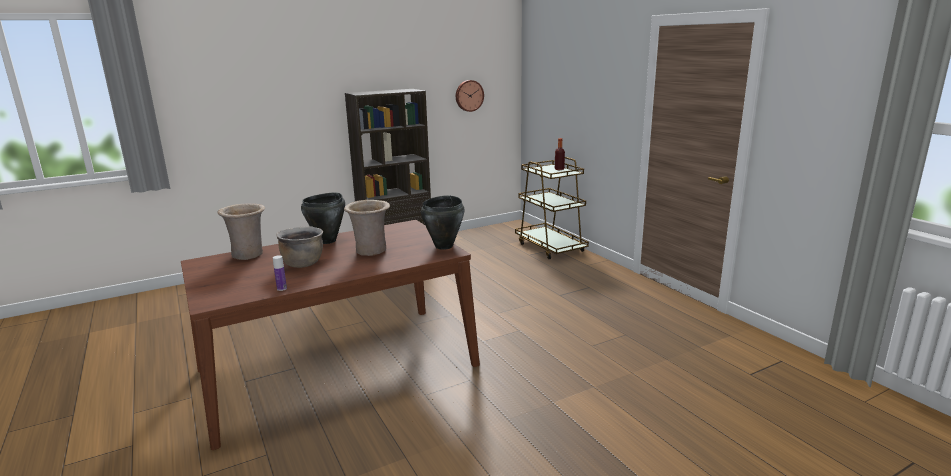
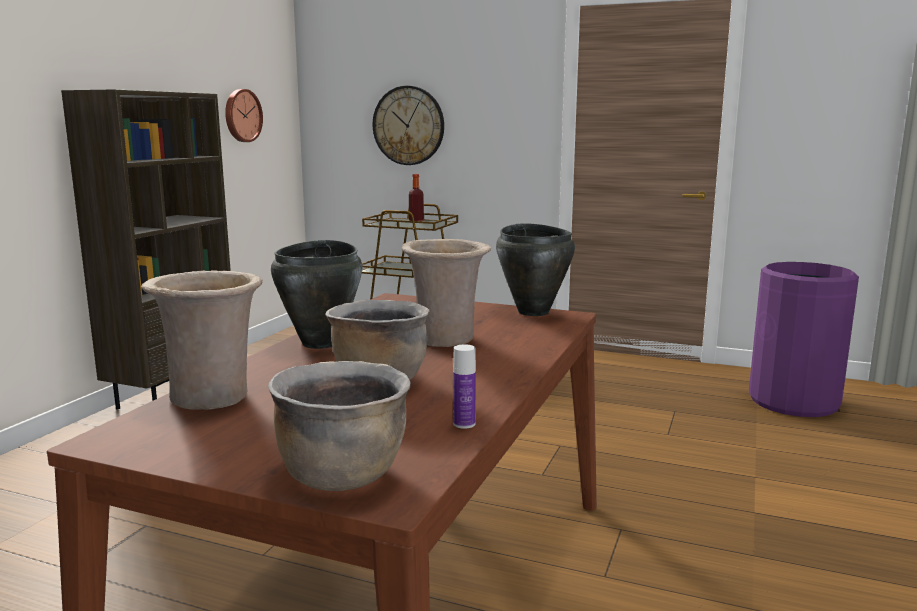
camera: 40 degrees left, 5 degrees down
none -> brown cooking pot [268,361,411,491]
none -> wall clock [373,86,444,165]
none -> purple trash can [749,262,859,417]

